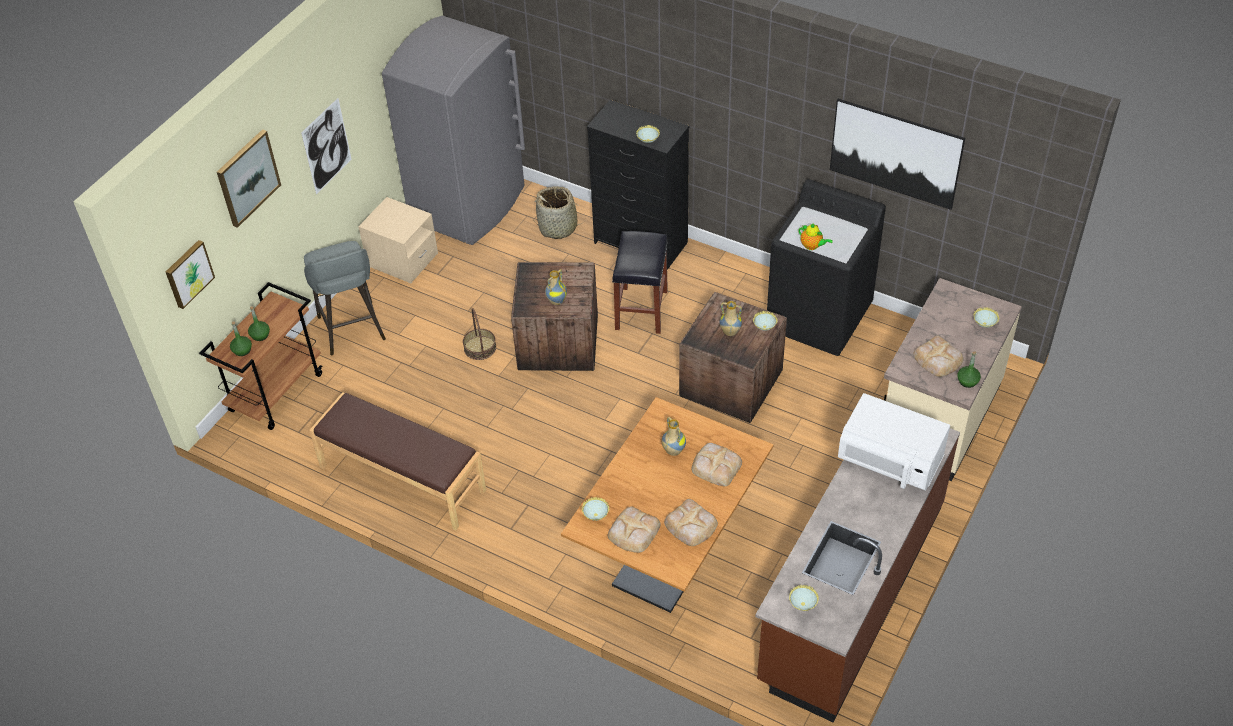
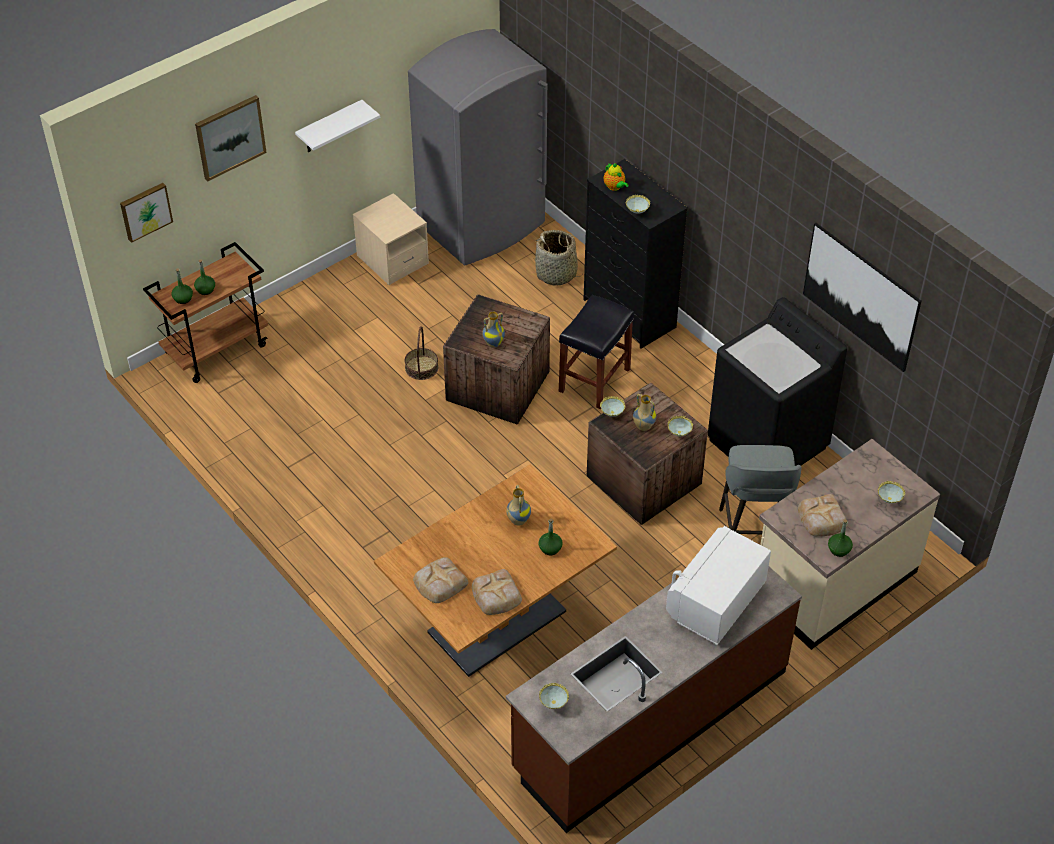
camera: 20 degrees right, 0 degrees up
picture [301,98,352,195] -> white shelf [295,100,380,152]
grey stool [304,241,386,355] -> grey stool moved to [719,445,802,534]
brown bench [309,392,486,531] -> none
bowl [582,497,609,521] -> bowl moved to [600,396,625,417]
bread [692,443,742,486] -> green bottle [538,519,563,555]
teapot [798,223,833,250] -> teapot moved to [604,163,629,191]
white microwave [838,393,950,490] -> white microwave turned 75 degrees clockwise [666,526,771,645]

